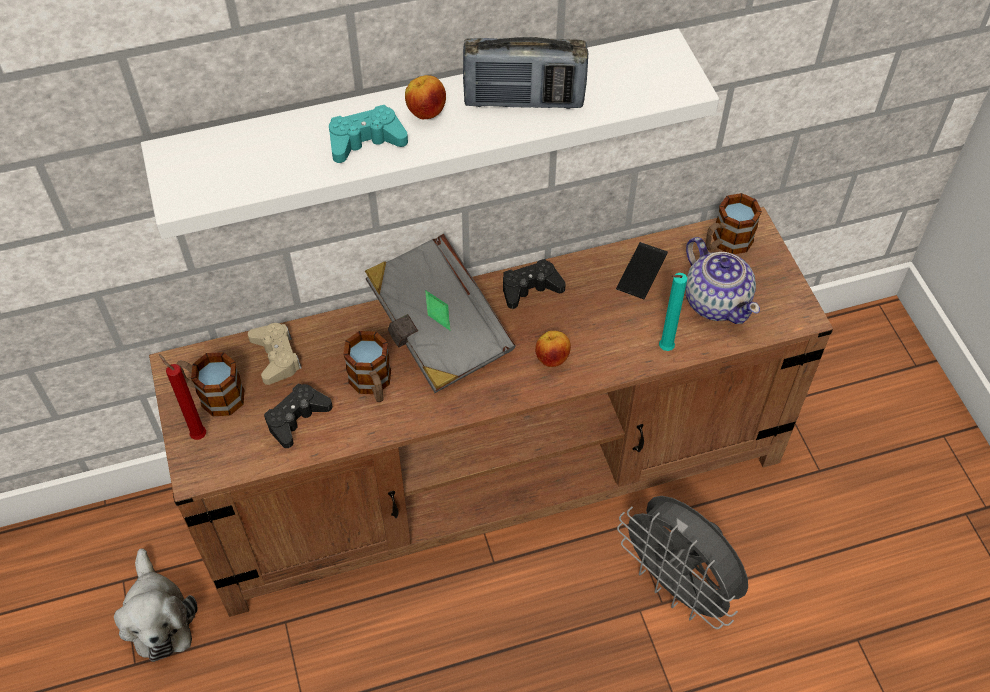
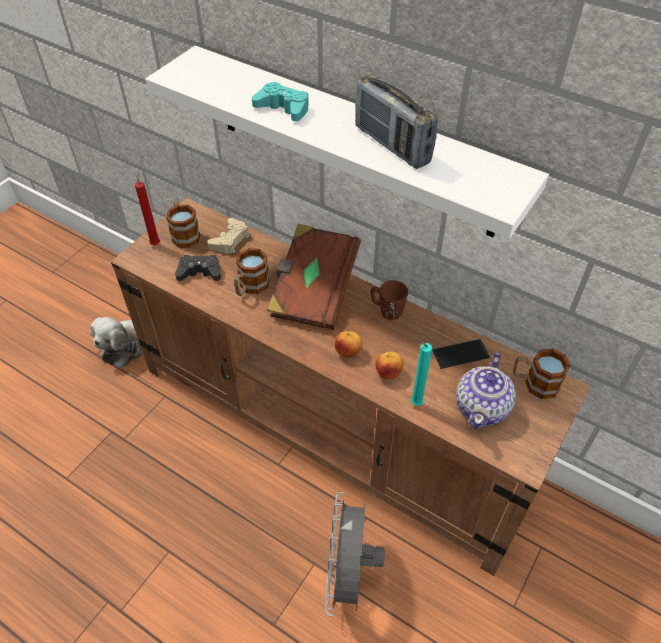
camera: 50 degrees right, 5 degrees down
grey book [365,234,516,393] -> brown book [267,223,361,330]
apple [405,75,446,120] -> apple moved to [375,351,404,379]
black game controller [503,259,566,309] -> brown mug [370,280,408,320]

